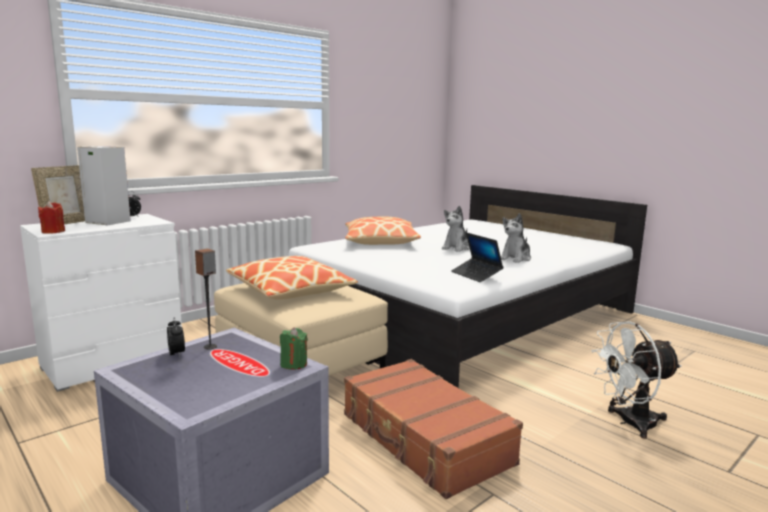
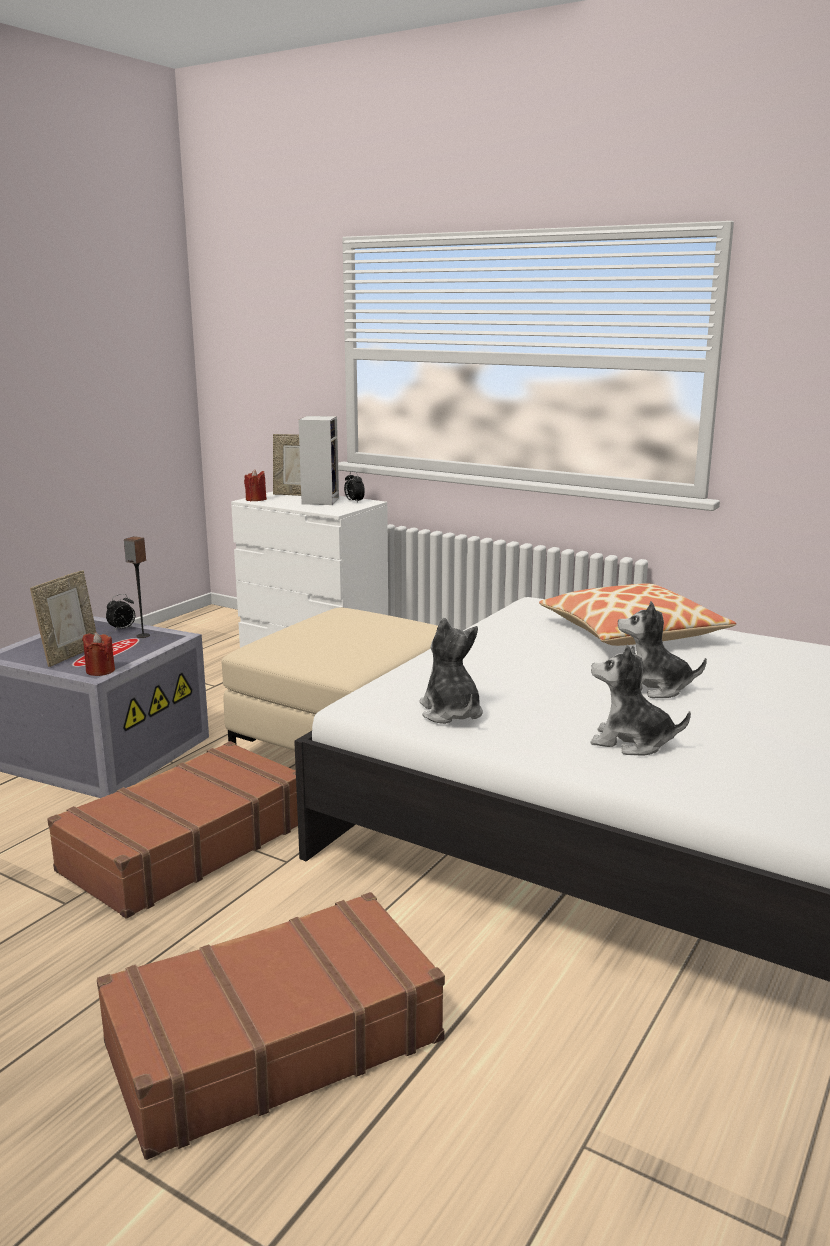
camera: 75 degrees right, 5 degrees up
pillow [226,256,358,300] -> none
green candle [280,327,308,370] -> red candle [82,632,115,676]
laptop [451,233,503,282] -> plush toy [420,618,483,724]
white fan [591,321,682,439] -> brown suitcase [97,892,445,1160]
none -> picture frame [30,570,97,667]

